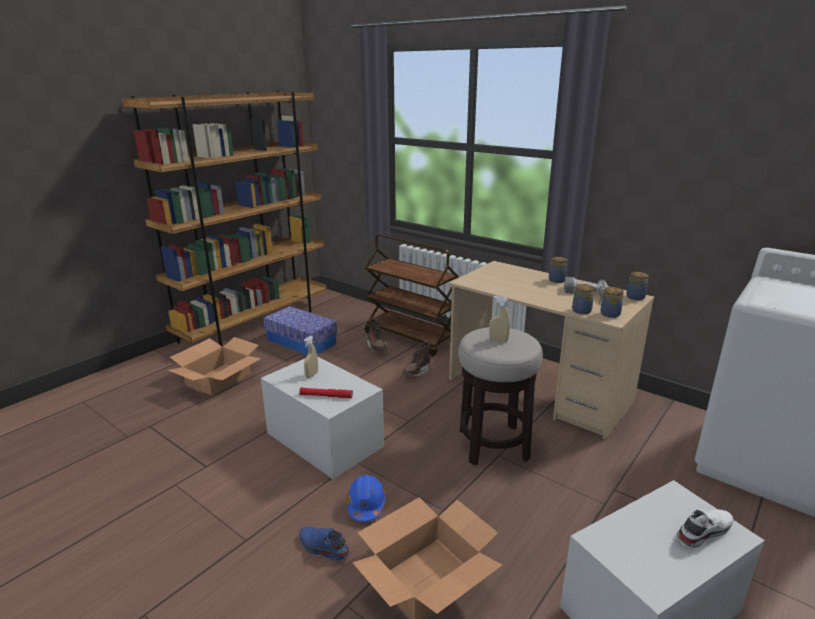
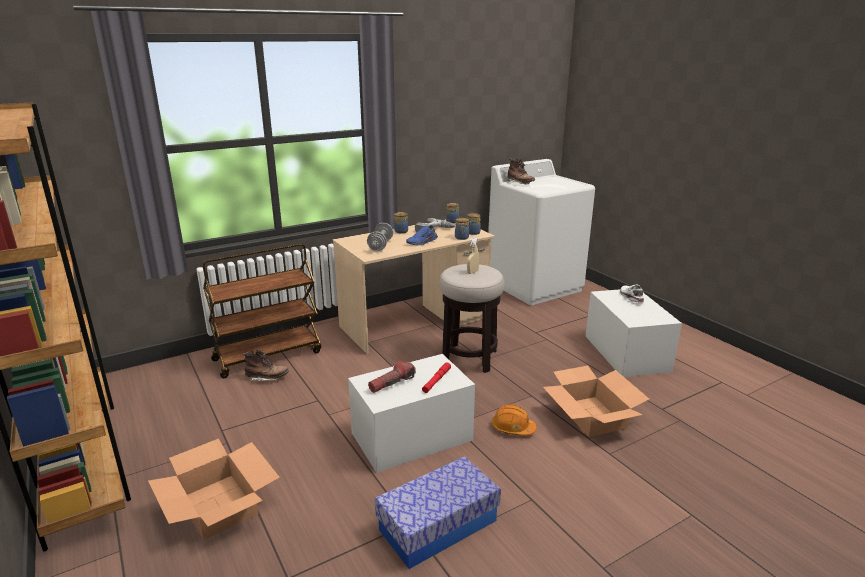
camera: 70 degrees left, 0 degrees up
storage box [263,306,337,355] -> storage box moved to [375,456,501,569]
blue shoe [299,527,350,561] -> blue shoe moved to [406,225,438,246]
beige spray bottle [304,336,318,378] -> flashlight [368,361,416,393]
blue hard hat [346,474,386,522] -> orange hard hat [492,404,537,436]
brown boot [403,340,431,377] -> brown boot moved to [507,158,535,185]
none -> grey dumbbell [367,223,393,251]

